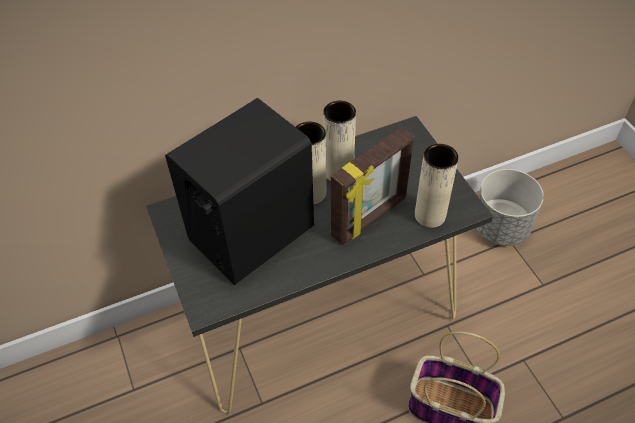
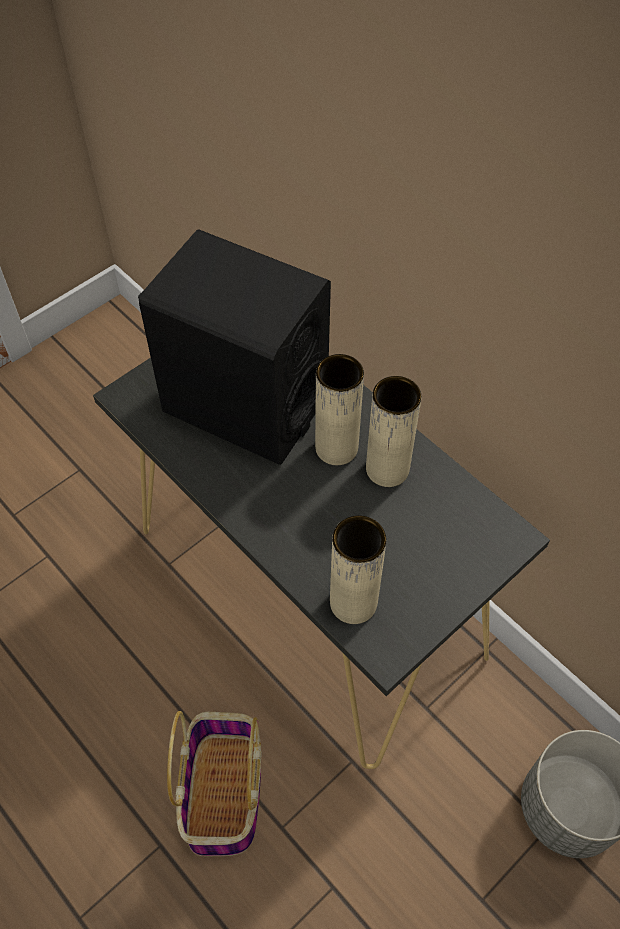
camera: 70 degrees right, 5 degrees up
picture frame [331,127,414,245] -> none

